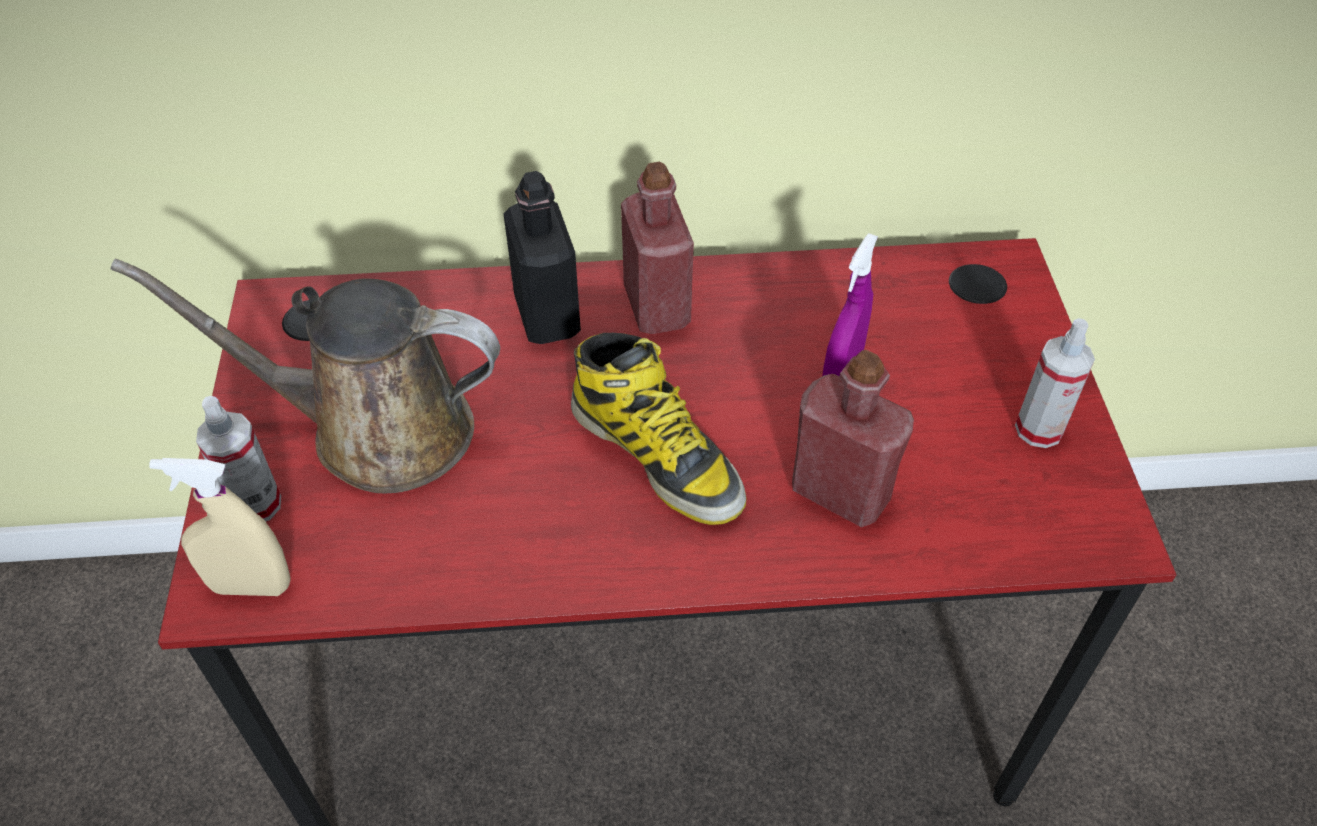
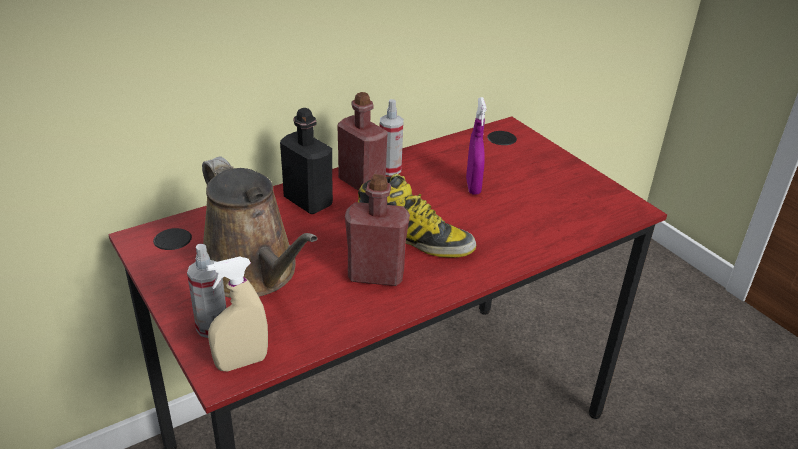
camera: 30 degrees left, 15 degrees down
brown watering can [110,259,500,493] -> brown watering can turned 105 degrees counterclockwise [202,156,317,298]
red bottle [792,350,914,527] -> red bottle moved to [345,174,410,286]
spray bottle [1015,318,1095,448] -> spray bottle moved to [380,99,404,176]

